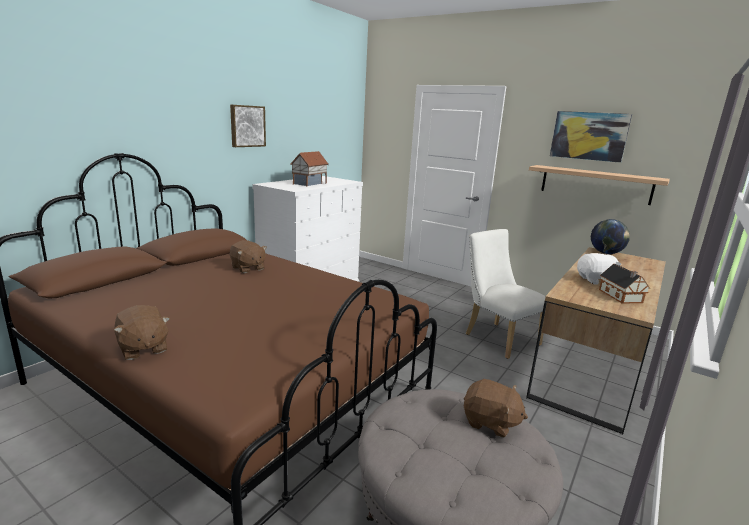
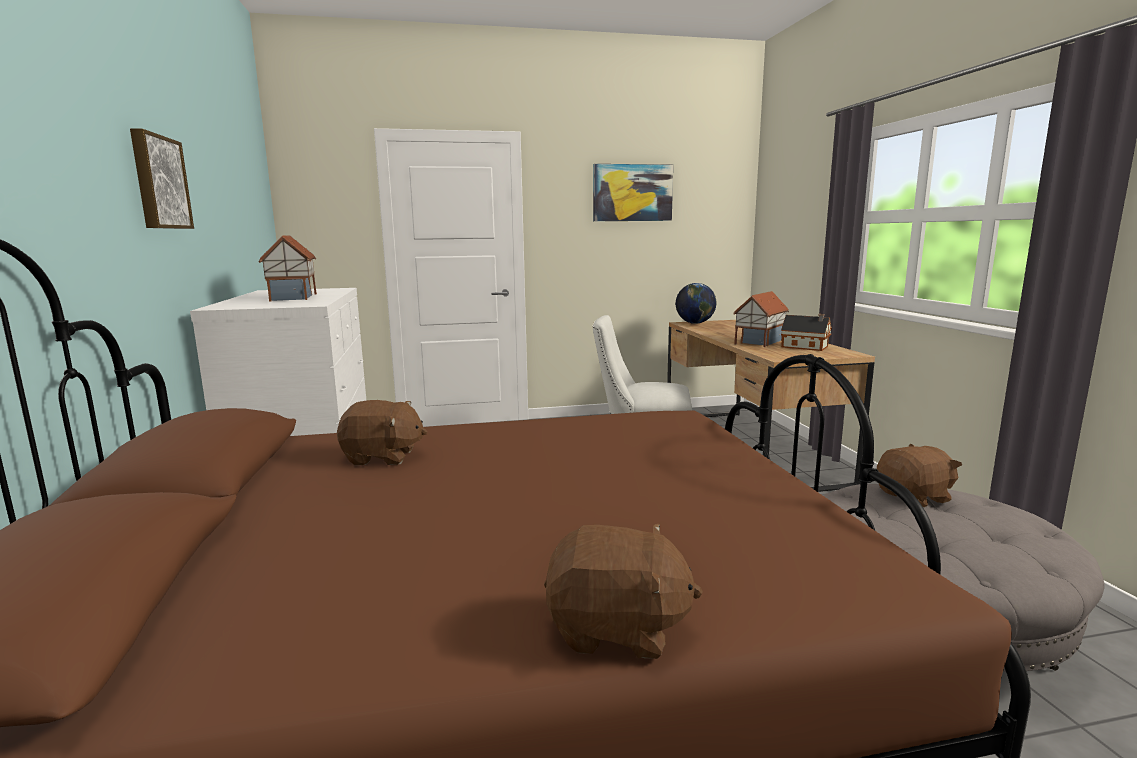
camera: 45 degrees left, 5 degrees down
shelf [529,165,670,205] -> none
white plush toy [577,253,621,285] -> toy house [734,291,789,347]

